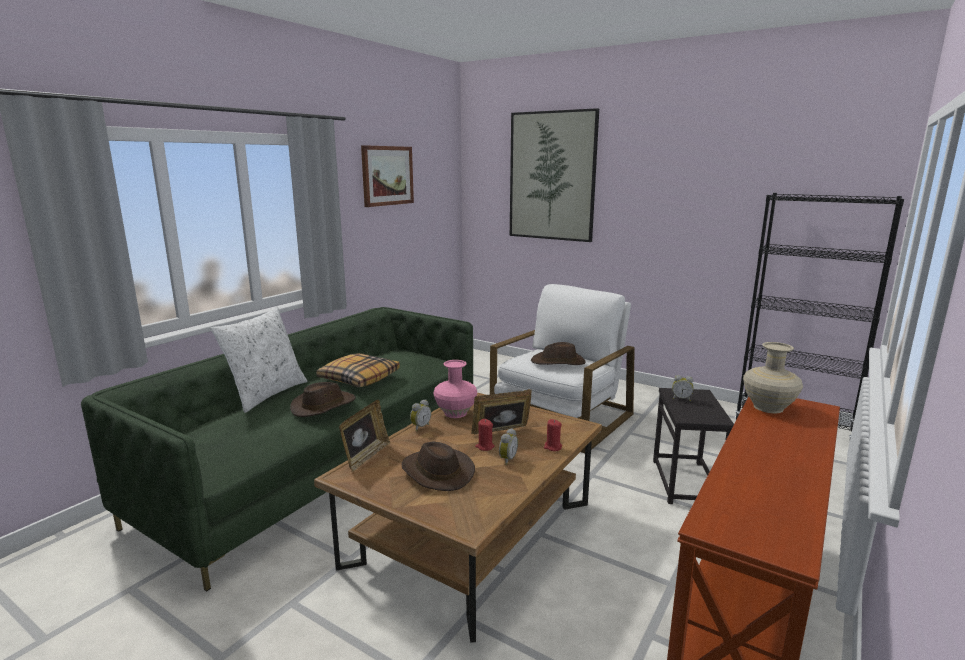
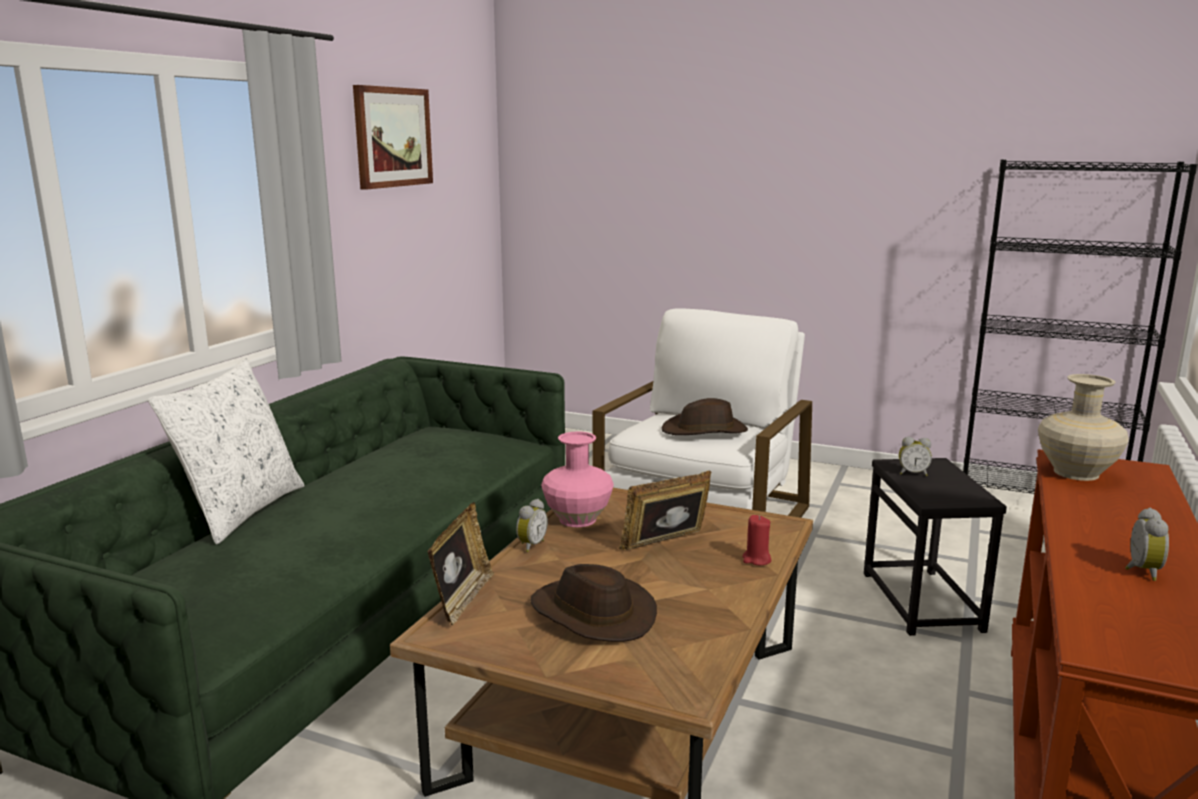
camera: 10 degrees left, 0 degrees up
brown hat [290,382,356,417] -> none
pillow [316,353,400,387] -> none
red candle [475,419,495,451] -> none
alarm clock [499,428,518,465] -> alarm clock moved to [1125,508,1169,581]
picture [510,108,599,242] -> none

